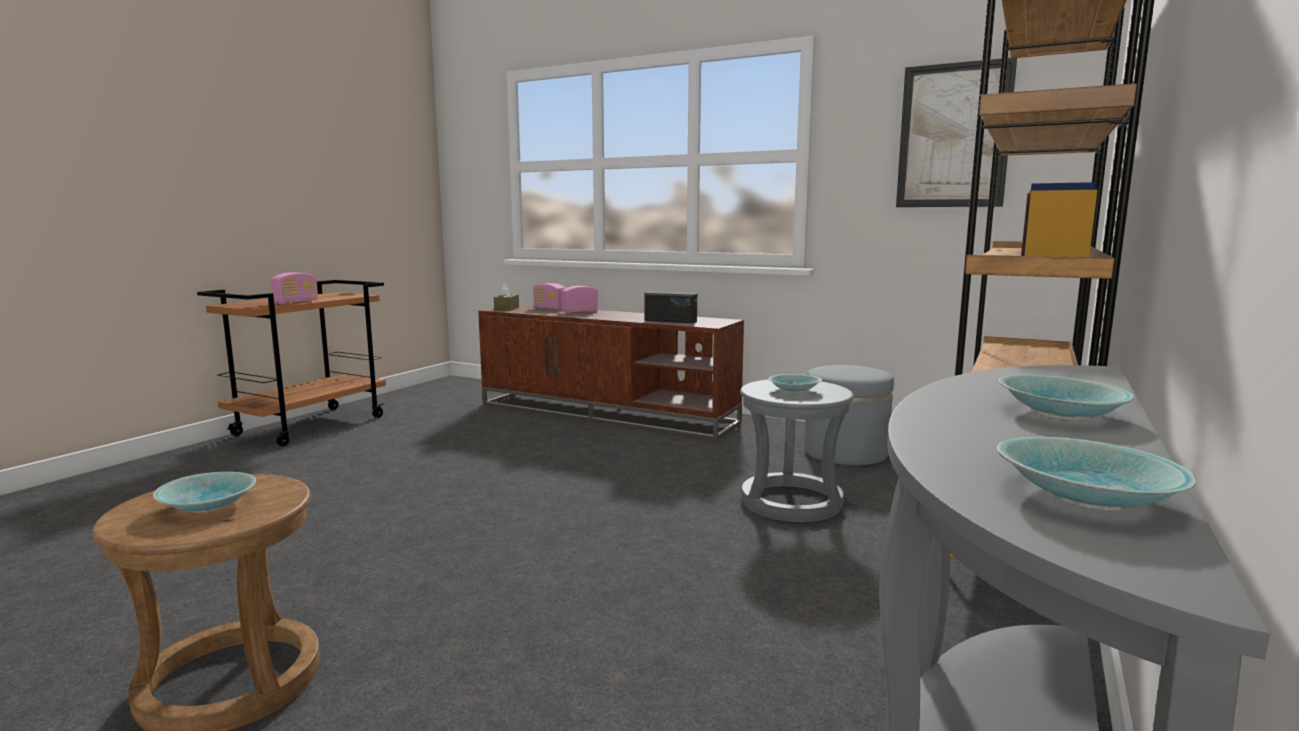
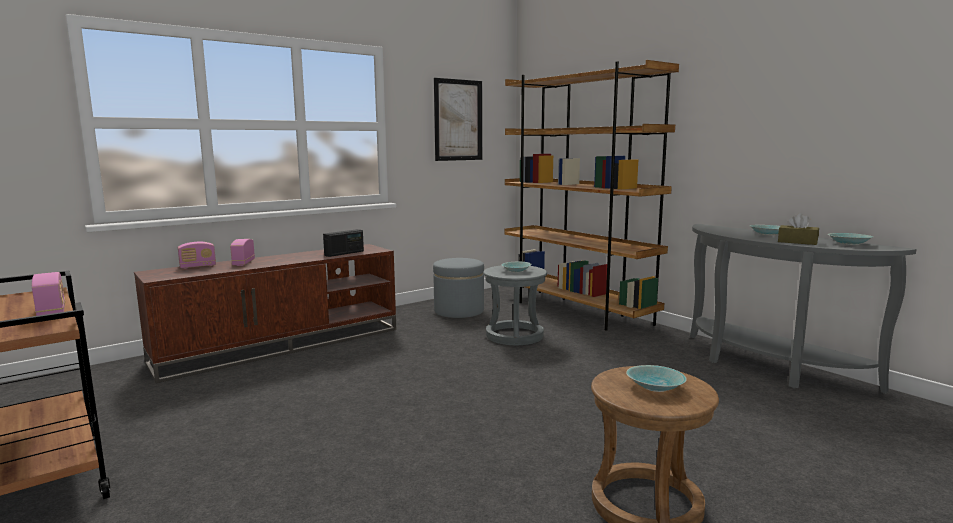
camera: 65 degrees left, 0 degrees up
brown tissue box [494,283,519,311] -> brown tissue box moved to [778,213,819,245]

